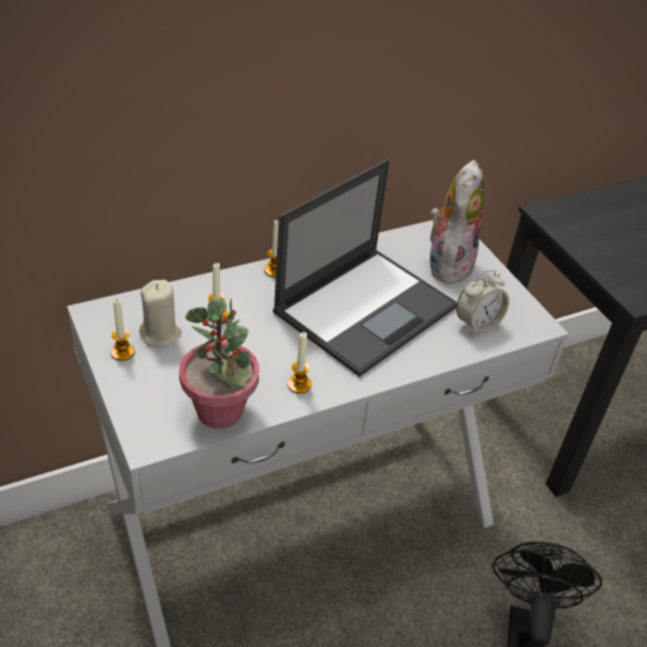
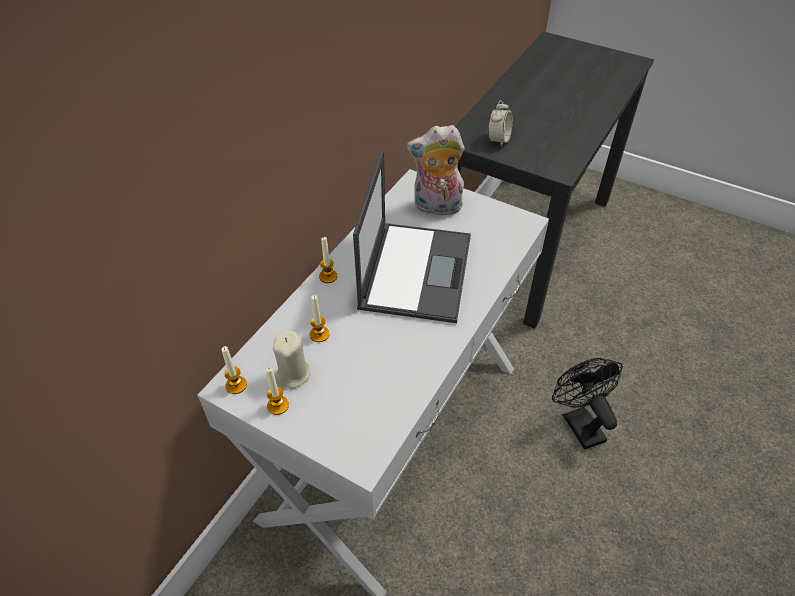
camera: 30 degrees left, 5 degrees up
potted plant [179,298,259,429] -> none
candle [287,332,312,394] -> candle moved to [222,346,247,394]
plush toy [430,160,485,284] -> plush toy turned 75 degrees counterclockwise [407,125,465,215]
alarm clock [456,270,509,335] -> alarm clock moved to [488,100,513,147]

